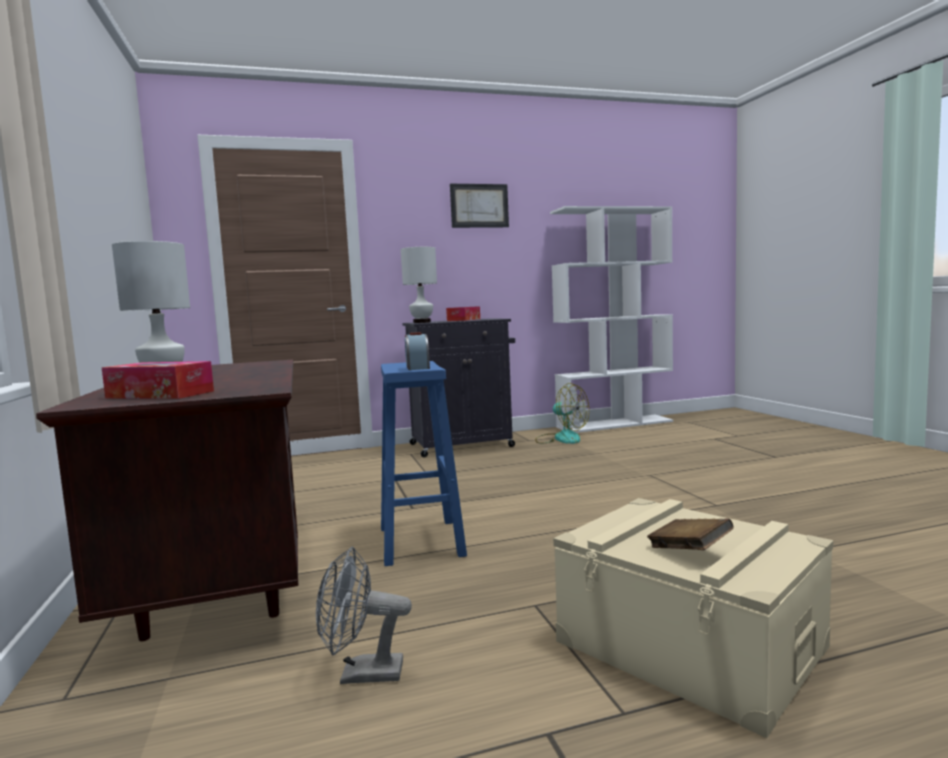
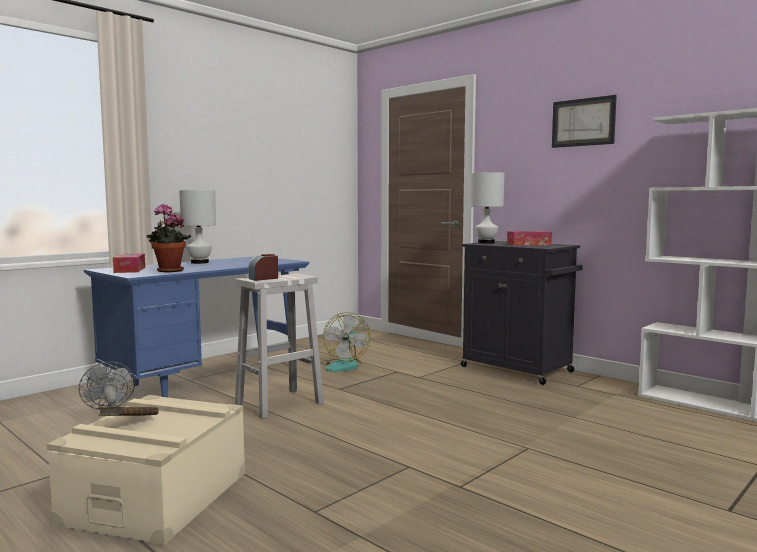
camera: 60 degrees right, 0 degrees up
brown desk [36,360,298,641] -> blue desk [84,256,309,398]
blue stool [381,361,467,566] -> white stool [235,273,324,419]
fan [535,383,589,444] -> fan moved to [320,312,370,372]
none -> potted plant [147,204,191,272]

